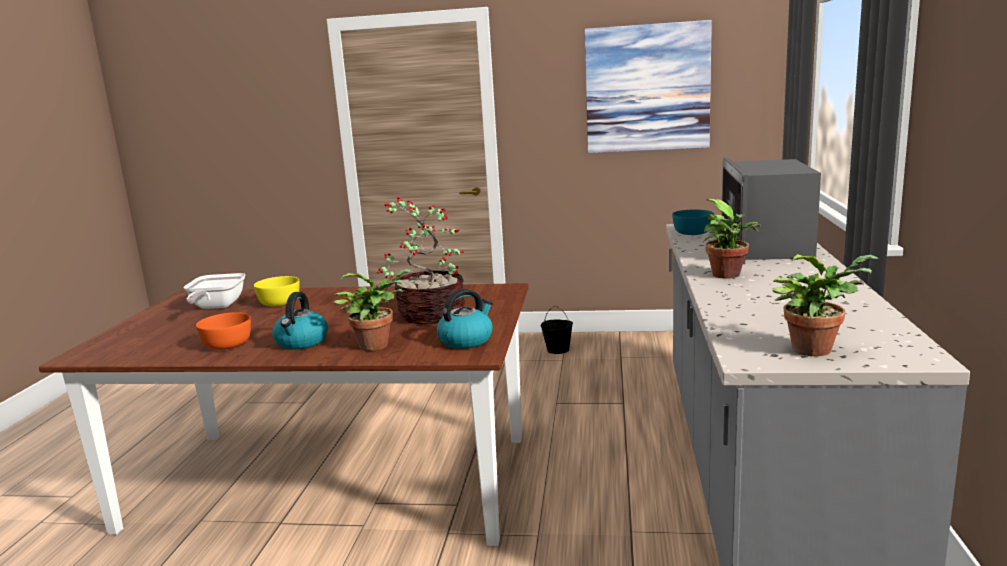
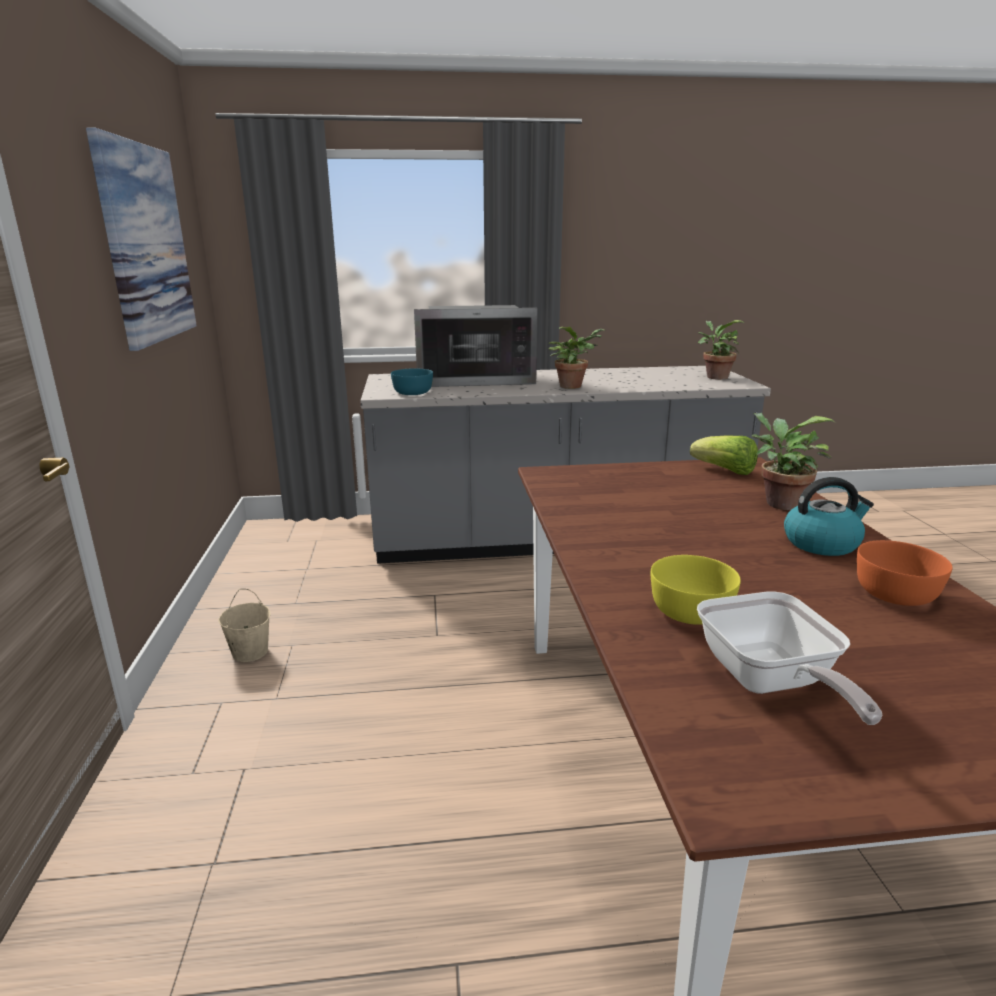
camera: 105 degrees left, 5 degrees up
frying pan [183,273,245,309] -> frying pan turned 90 degrees clockwise [697,591,883,725]
potted plant [377,196,465,324] -> none
kettle [437,289,493,349] -> lettuce [690,435,758,475]
black bucket [541,306,573,354] -> beige bucket [218,589,270,662]

